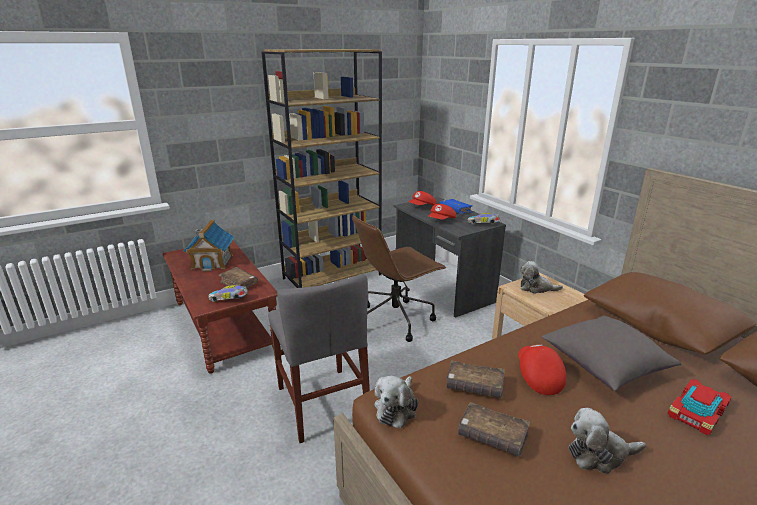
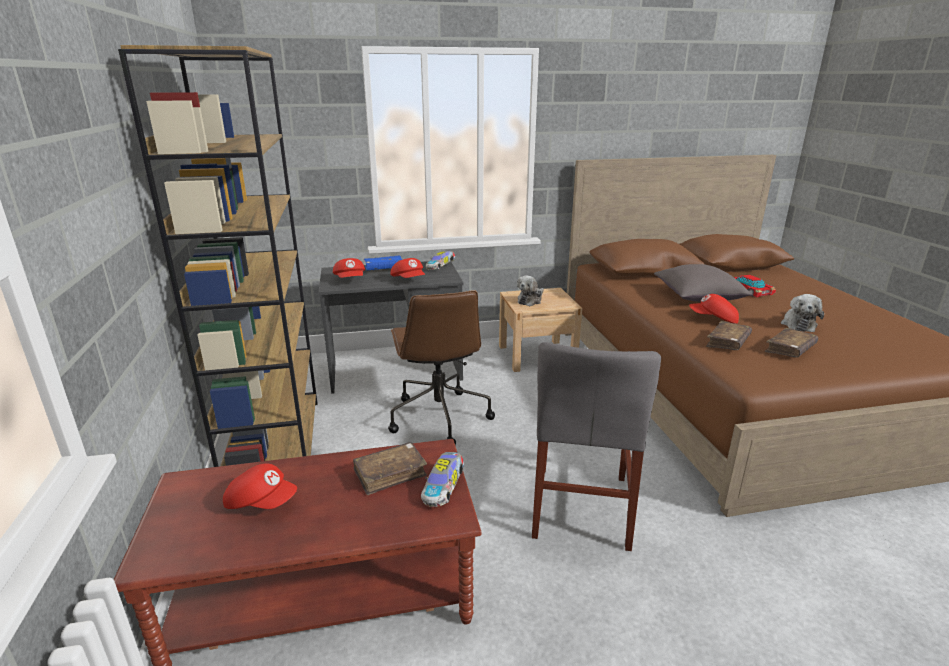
camera: 70 degrees left, 0 degrees up
toy house [183,220,235,271] -> red cap [223,463,297,509]
grey chair [268,274,370,443] -> grey chair turned 105 degrees clockwise [532,342,661,551]
plush toy [374,376,418,429] -> none

